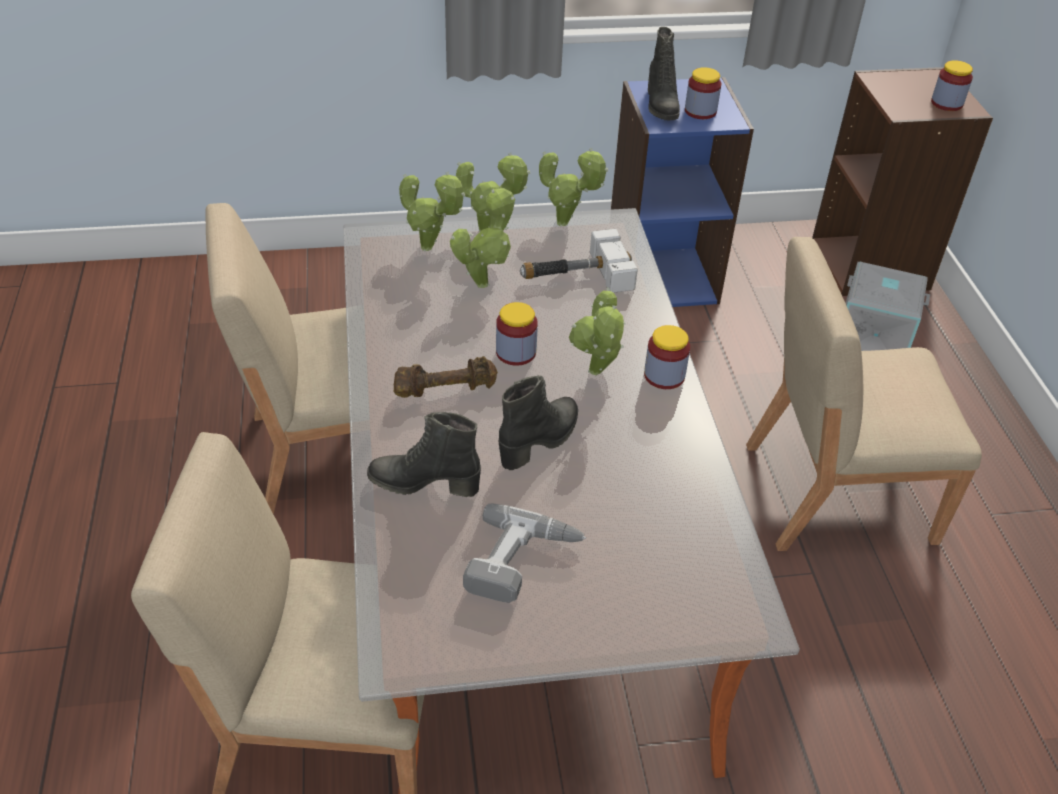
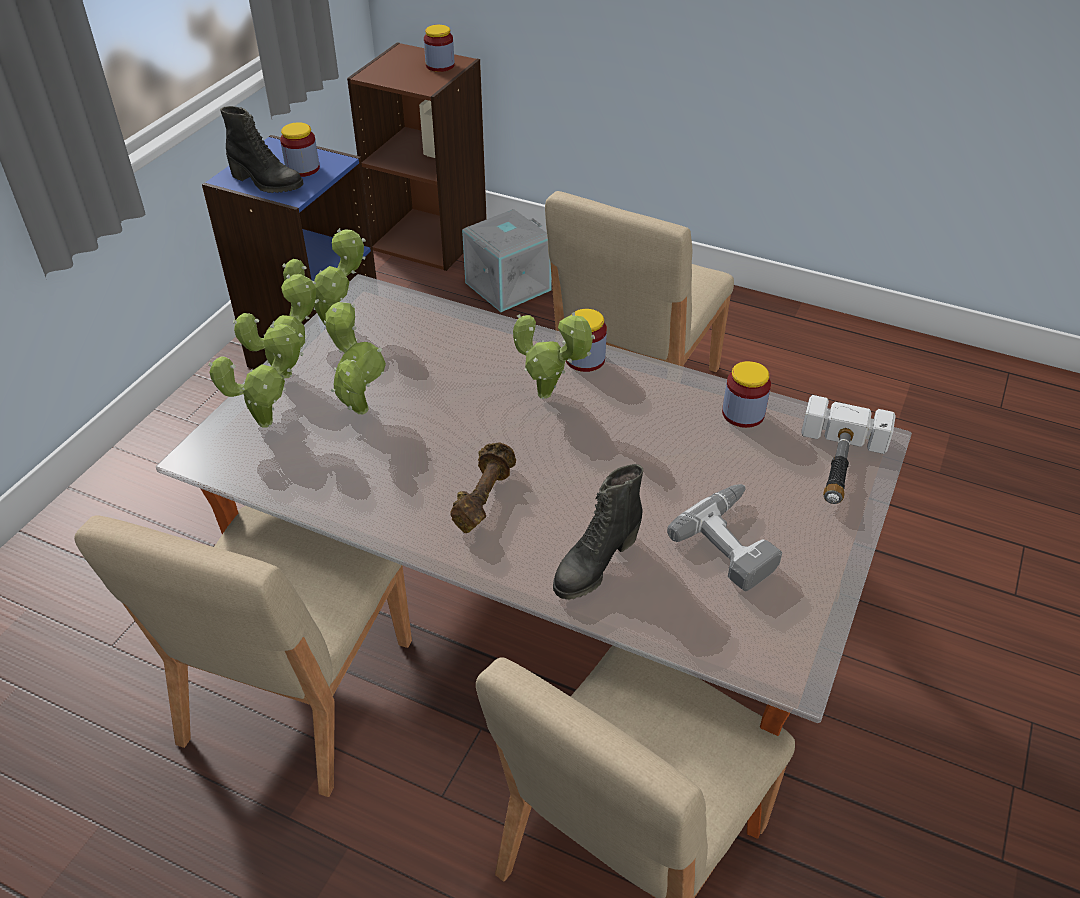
camera: 55 degrees left, 0 degrees up
jar [496,302,538,366] -> jar moved to [722,361,771,428]
black boot [499,375,578,470] -> none
hammer [520,229,638,293] -> hammer moved to [801,395,896,504]

